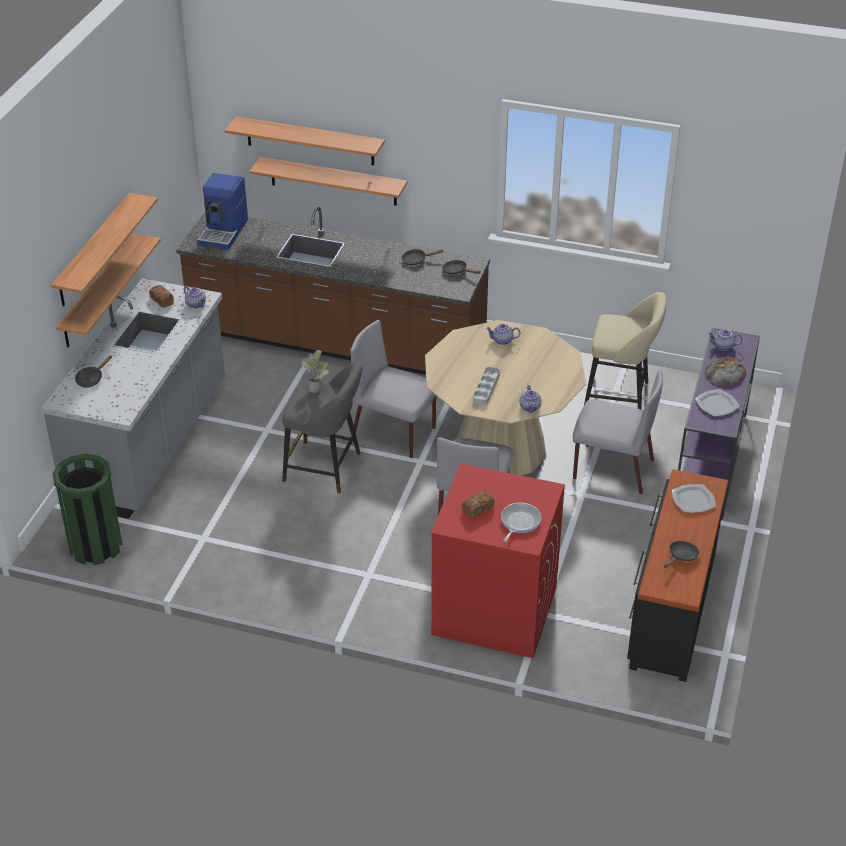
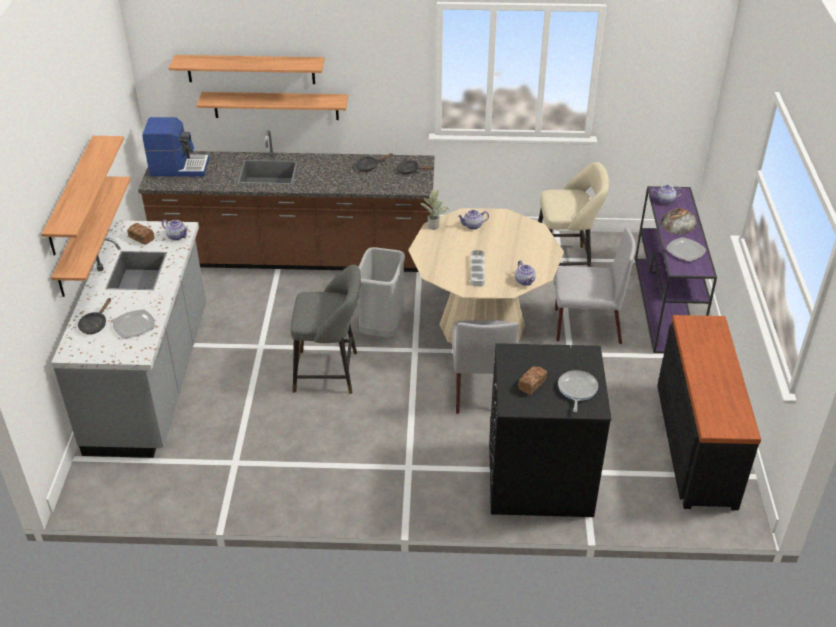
camera: 15 degrees left, 0 degrees up
green trash can [52,454,122,565] -> none
coffee machine [197,173,248,250] -> coffee machine turned 90 degrees counterclockwise [142,117,209,177]
potted plant [302,350,329,393] -> potted plant moved to [421,190,449,230]
grey chair [350,320,436,458] -> grey trash can [358,247,405,337]
red washing machine [431,463,565,658] -> black washing machine [489,343,611,517]
black frying pan [664,541,699,568] -> none
plate [672,484,716,513] -> plate moved to [113,309,155,338]

